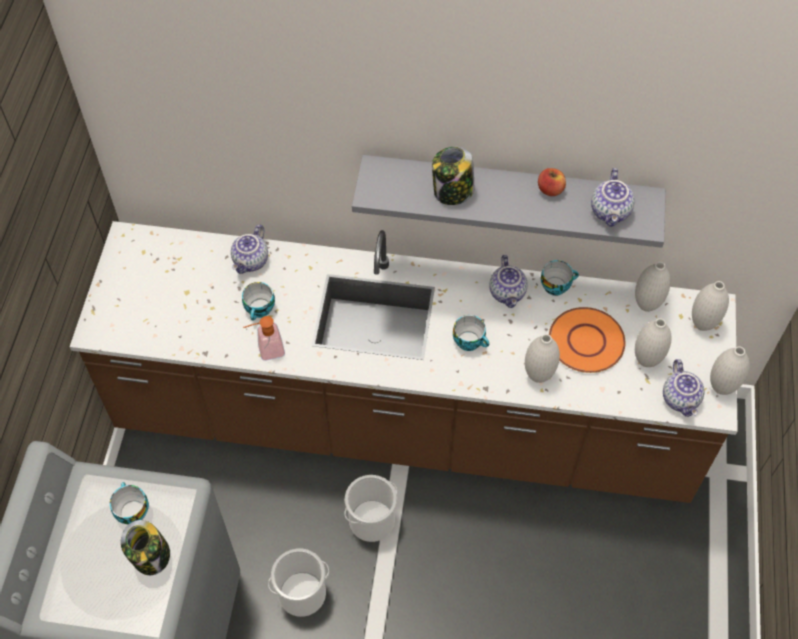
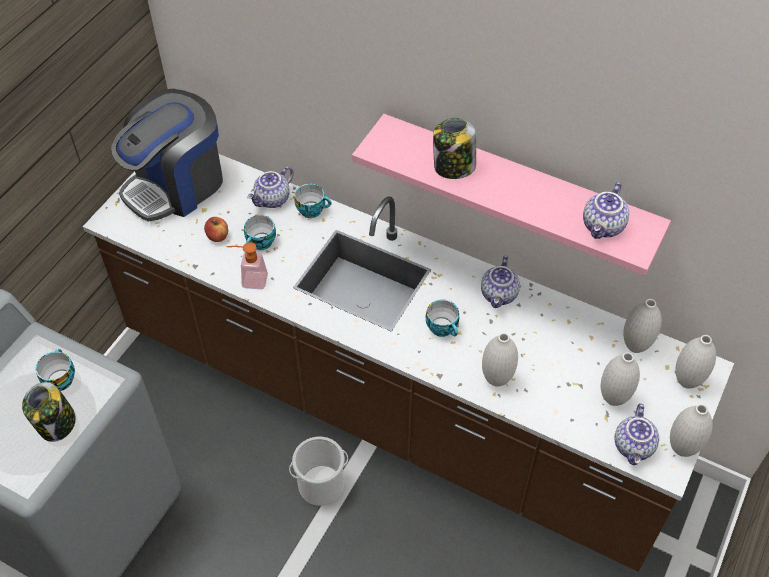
camera: 20 degrees right, 5 degrees down
bucket [268,548,329,617] -> none
grey shelf [352,155,666,248] -> pink shelf [352,114,671,276]
apple [538,168,566,196] -> apple moved to [204,217,228,242]
cup [541,260,579,296] -> cup moved to [294,184,331,218]
orange plate [549,307,626,373] -> none
none -> coffee machine [111,89,223,222]

